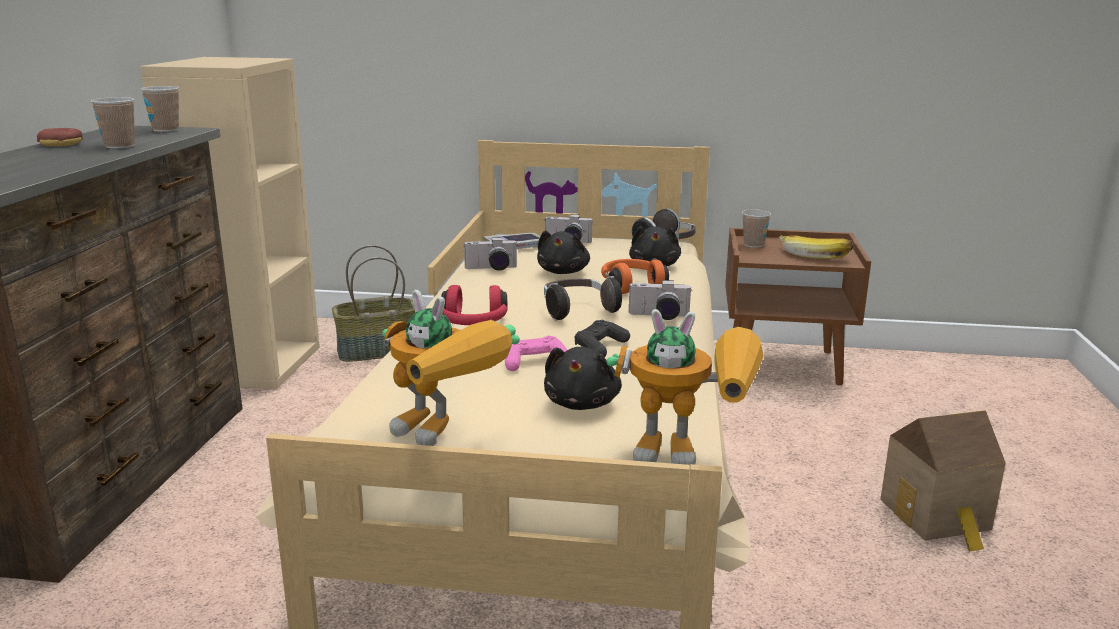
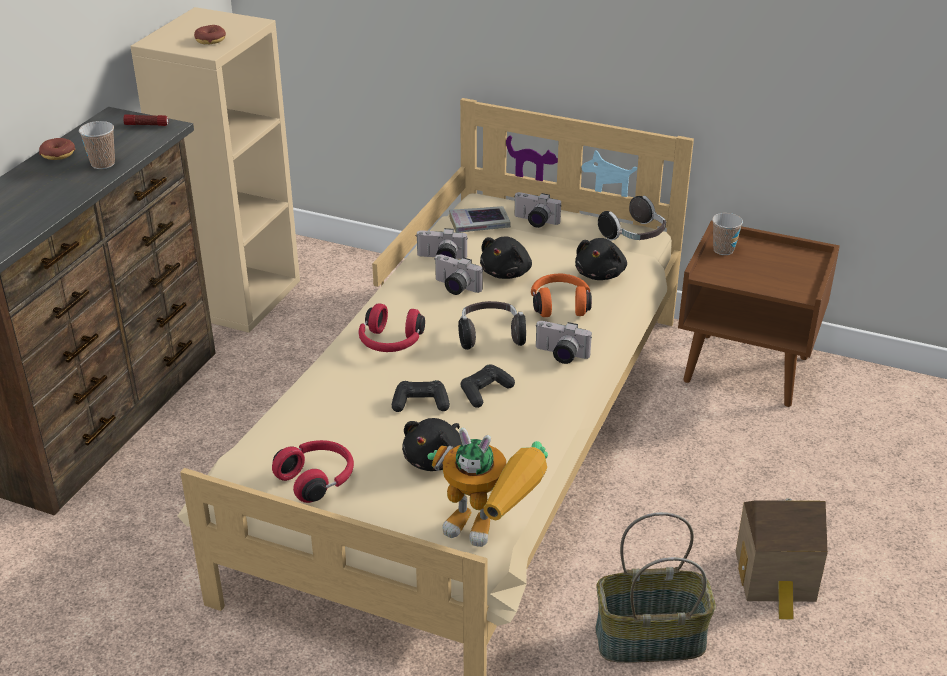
camera: 15 degrees right, 15 degrees up
cup [141,86,179,132] -> flashlight [123,115,168,126]
basket [332,245,415,362] -> basket moved to [595,512,716,663]
toy robot [382,290,520,446] -> red headphones [272,440,354,503]
pink game controller [505,336,567,371] -> black game controller [392,380,450,412]
banana [779,235,853,259] -> none
none -> donut [194,25,226,44]
none -> camera [435,254,483,295]

